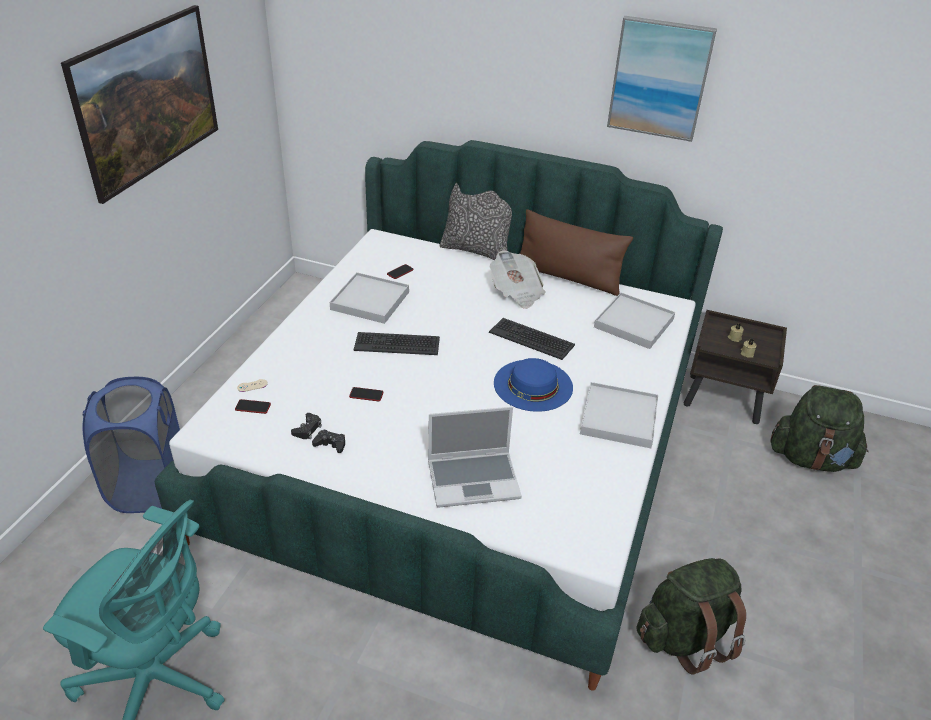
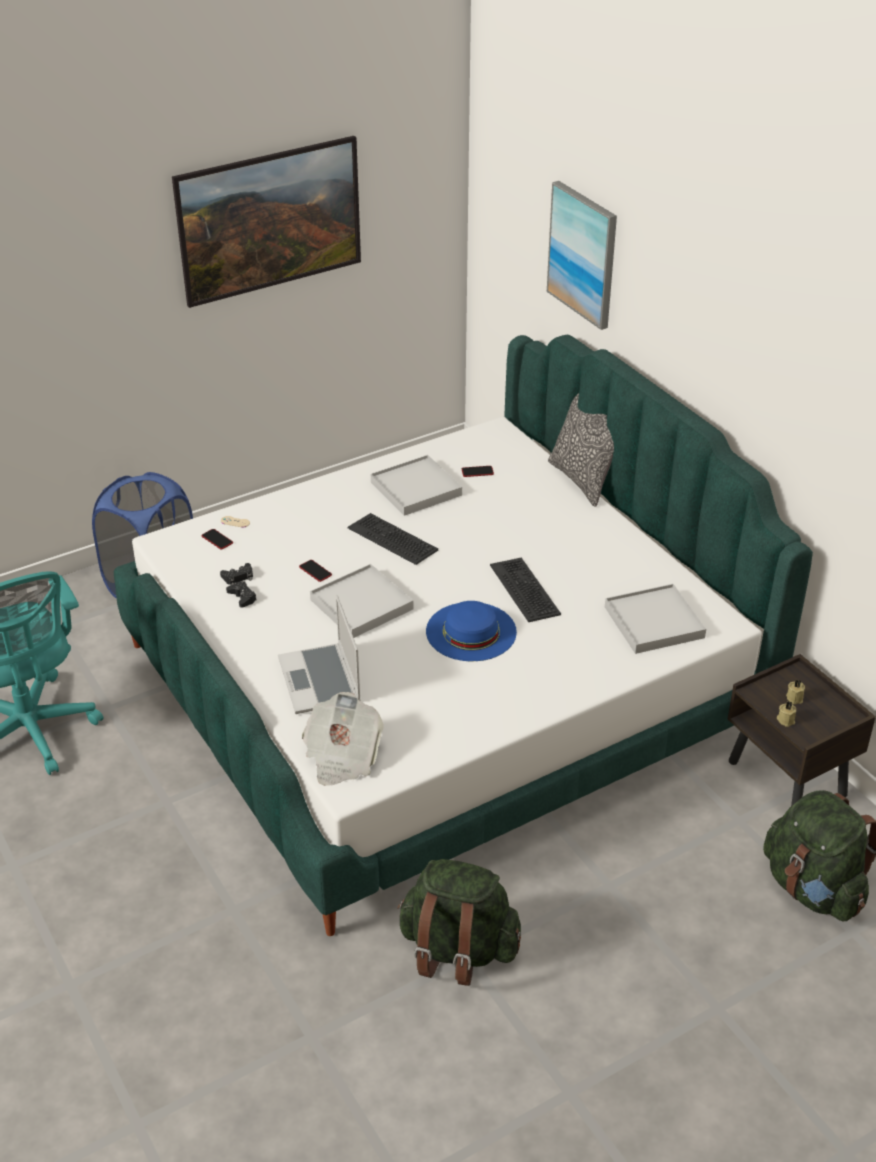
camera: 40 degrees right, 0 degrees up
laptop [428,407,522,508] -> laptop turned 45 degrees clockwise [278,595,361,714]
newspaper [490,250,546,309] -> newspaper moved to [302,692,384,786]
brown pillow [520,209,633,296] -> none
white tray [580,382,658,448] -> white tray moved to [310,564,414,638]
picture [607,16,717,142] -> picture moved to [547,181,617,330]

